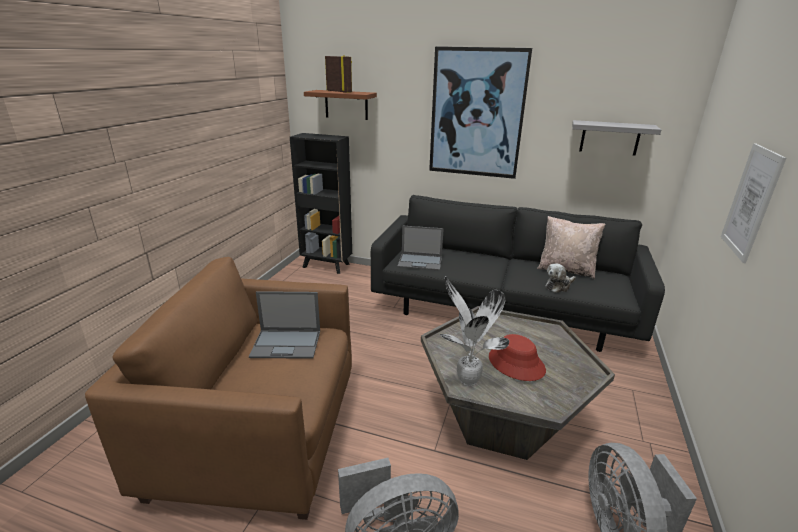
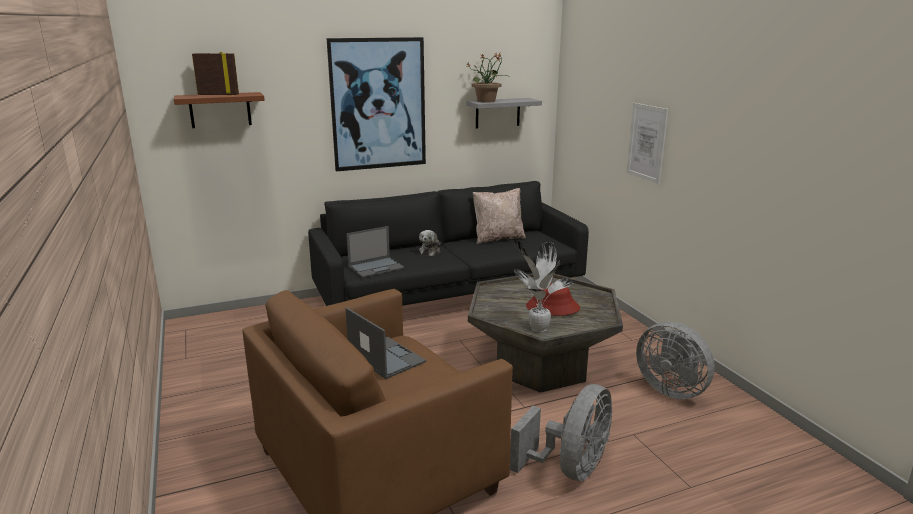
camera: 40 degrees left, 5 degrees down
laptop [249,291,320,359] -> laptop turned 90 degrees counterclockwise [345,308,426,379]
black bookcase [290,133,352,274] -> none
plush toy [546,264,576,293] -> plush toy moved to [419,230,441,256]
none -> potted plant [467,53,507,103]

